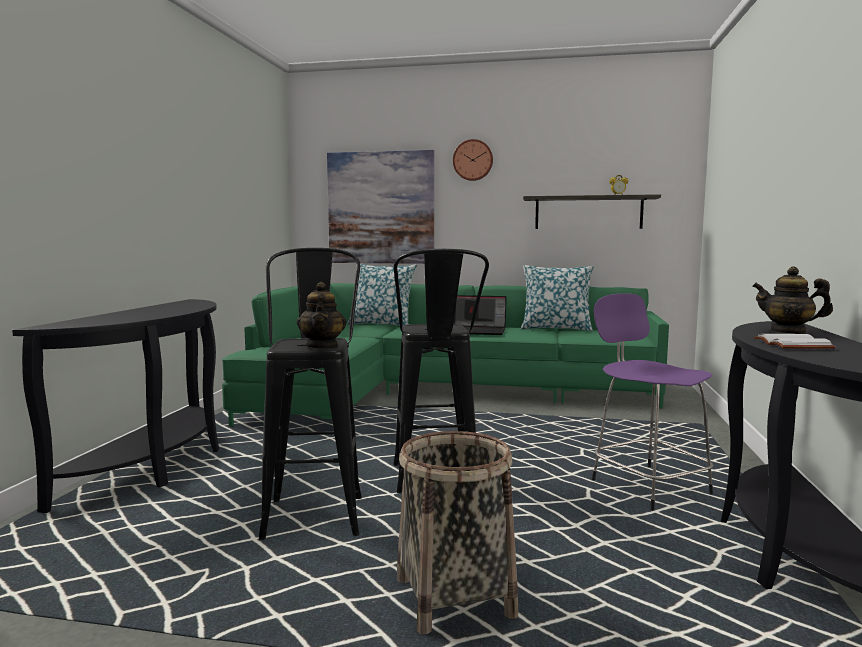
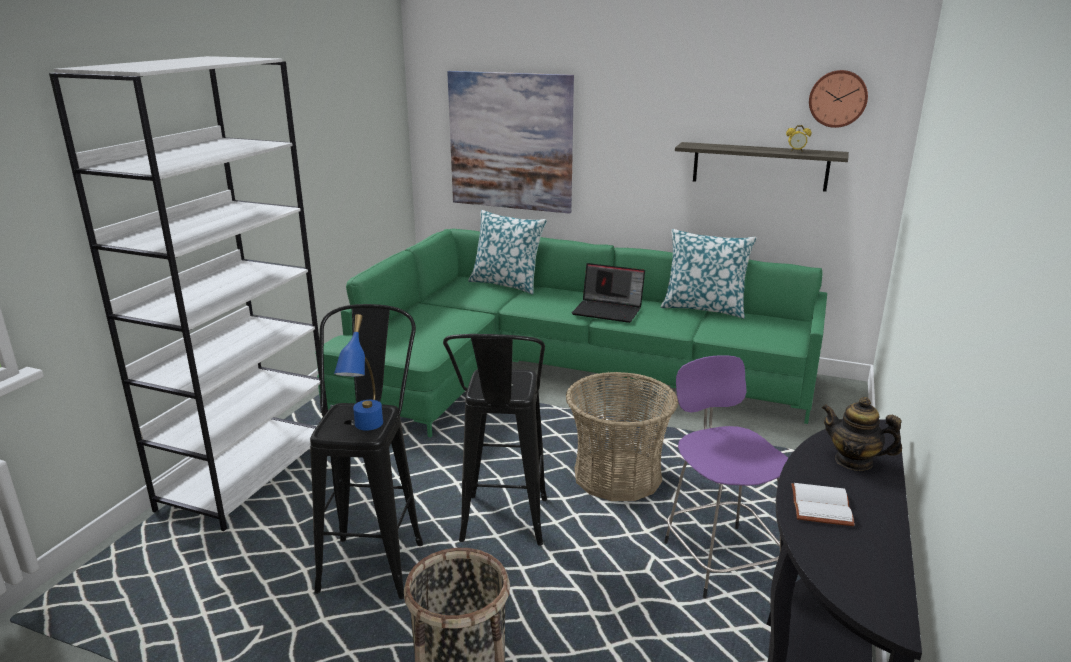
camera: 10 degrees right, 15 degrees up
black console table [12,299,219,513] -> white bookcase [49,56,328,531]
teapot [297,282,346,349] -> blue table lamp [334,314,383,431]
wall clock [453,139,493,181] -> wall clock moved to [809,70,868,128]
none -> basket [566,372,678,501]

